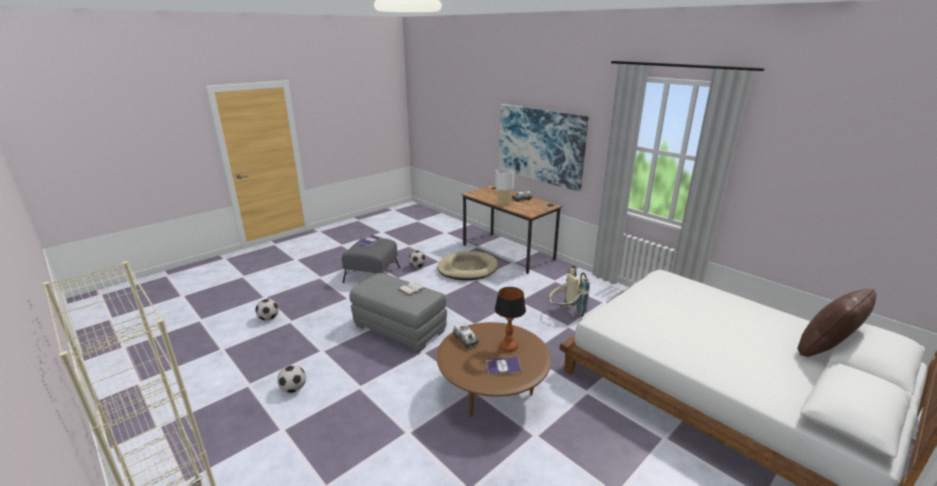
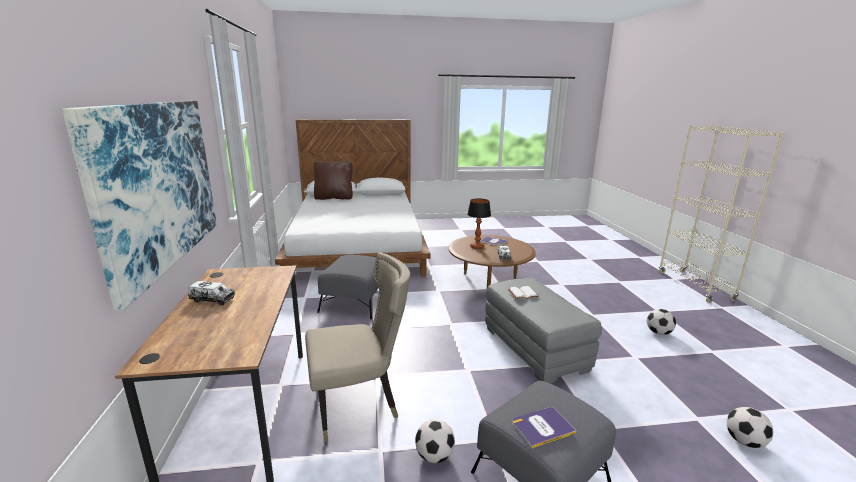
camera: 145 degrees left, 5 degrees down
beige dog bed [437,251,498,280] -> beige chair [305,253,410,442]
white table lamp [495,168,514,206] -> none
beige backpack [549,266,590,317] -> grey ottoman [317,255,379,319]

